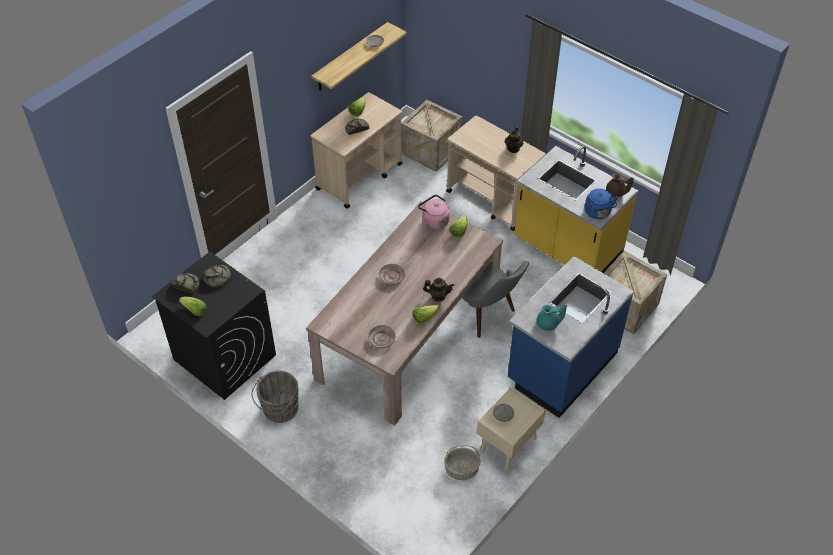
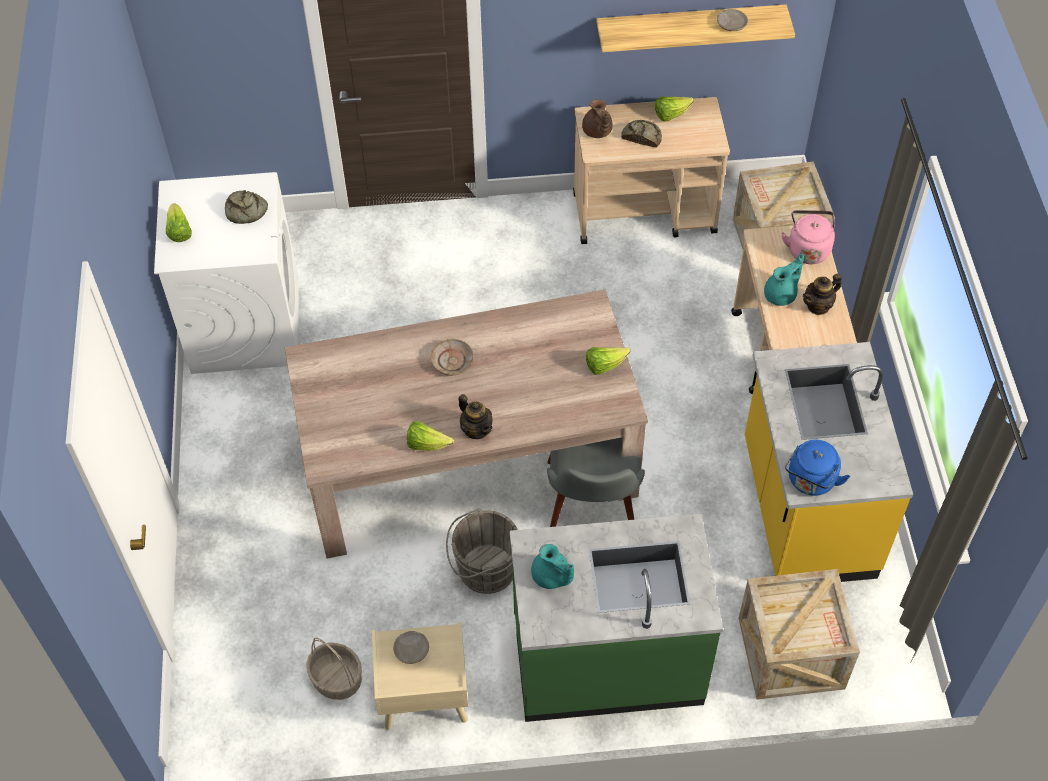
camera: 45 degrees right, 5 degrees up
black washing machine [152,252,276,400] -> white washing machine [154,172,299,374]
bread [171,273,200,293] -> none
grey bucket [252,371,299,423] -> grey bucket moved to [446,508,518,594]
beige plate [368,325,396,348] -> none
pink kettle [418,195,450,230] -> pink kettle moved to [781,210,835,264]
blue counter [508,256,634,418] -> green counter [510,514,723,722]
brown teapot [606,173,634,197] -> brown teapot moved to [582,99,613,138]
none -> turquoise teapot [764,254,804,306]

